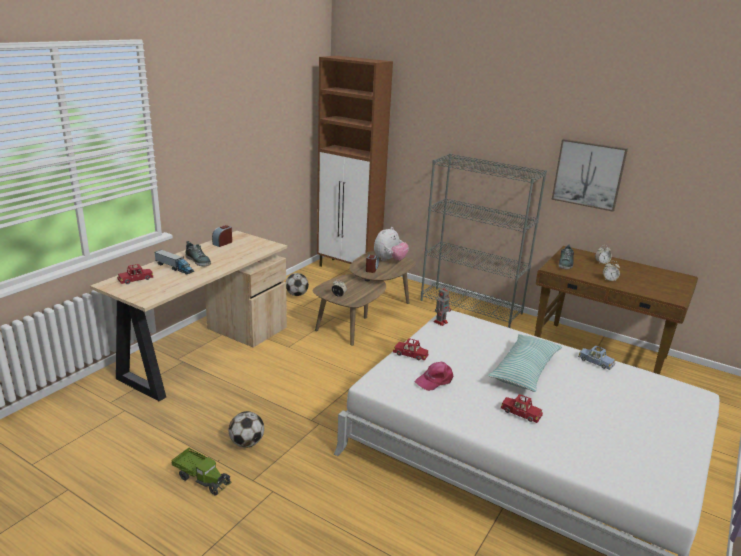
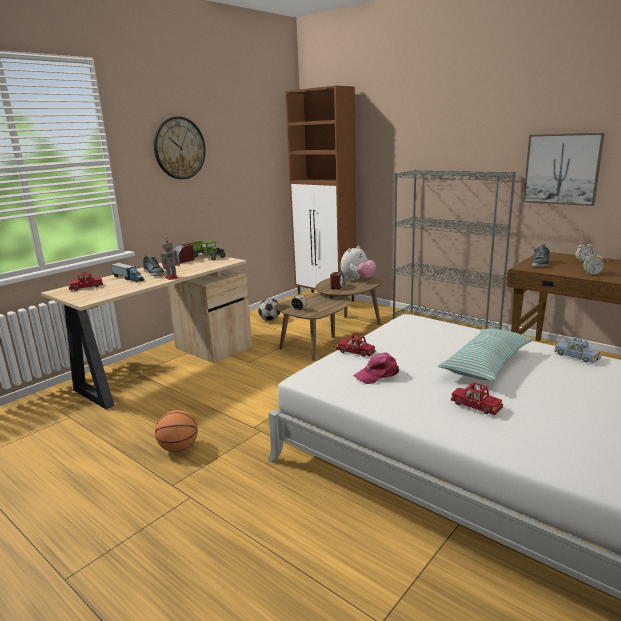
camera: 10 degrees right, 5 degrees down
toy truck [171,448,231,495] -> toy truck moved to [189,240,225,260]
football [229,411,264,448] -> basketball [155,410,198,452]
toy robot [434,285,451,326] -> toy robot moved to [160,238,180,280]
none -> wall clock [154,116,206,179]

